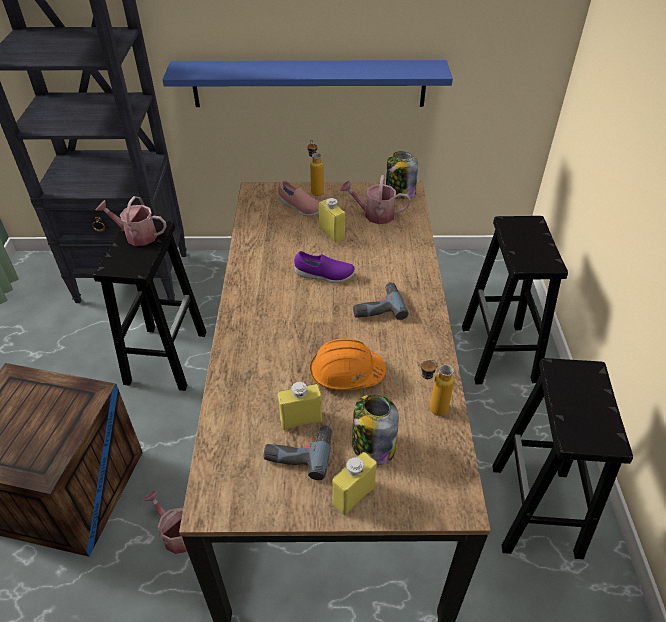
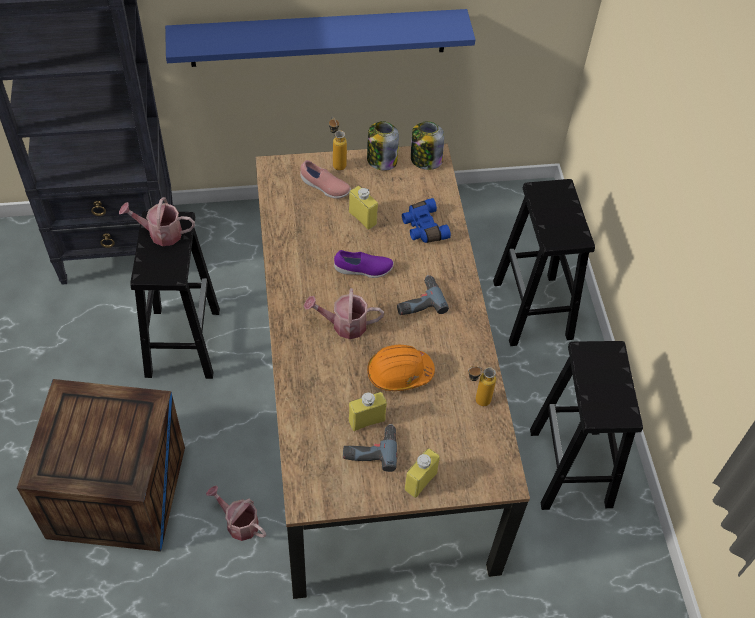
camera: 10 degrees left, 10 degrees up
watering can [340,175,411,224] -> watering can moved to [304,288,384,339]
jar [352,395,399,465] -> jar moved to [367,121,399,171]
none -> blue binoculars [402,198,451,243]

